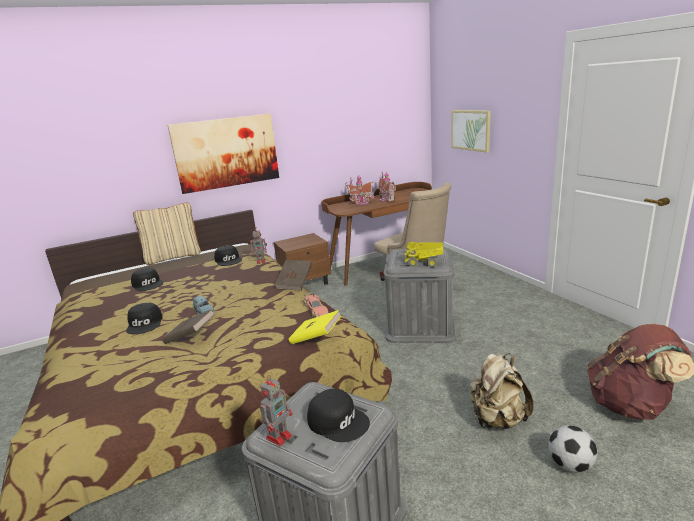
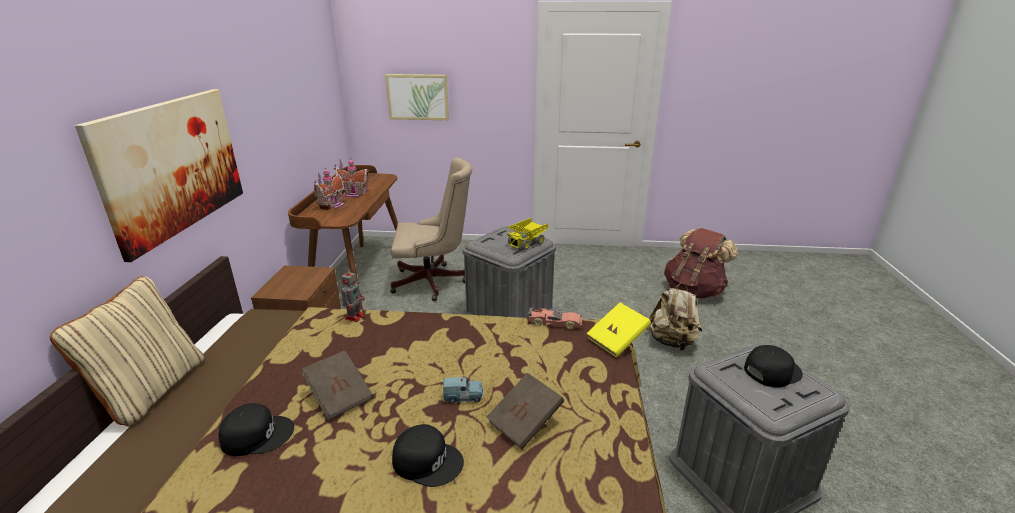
camera: 60 degrees left, 5 degrees up
black cap [214,245,242,266] -> none
toy robot [260,375,293,446] -> none
brown book [275,260,312,291] -> brown book moved to [302,351,373,420]
football [548,425,597,473] -> none

